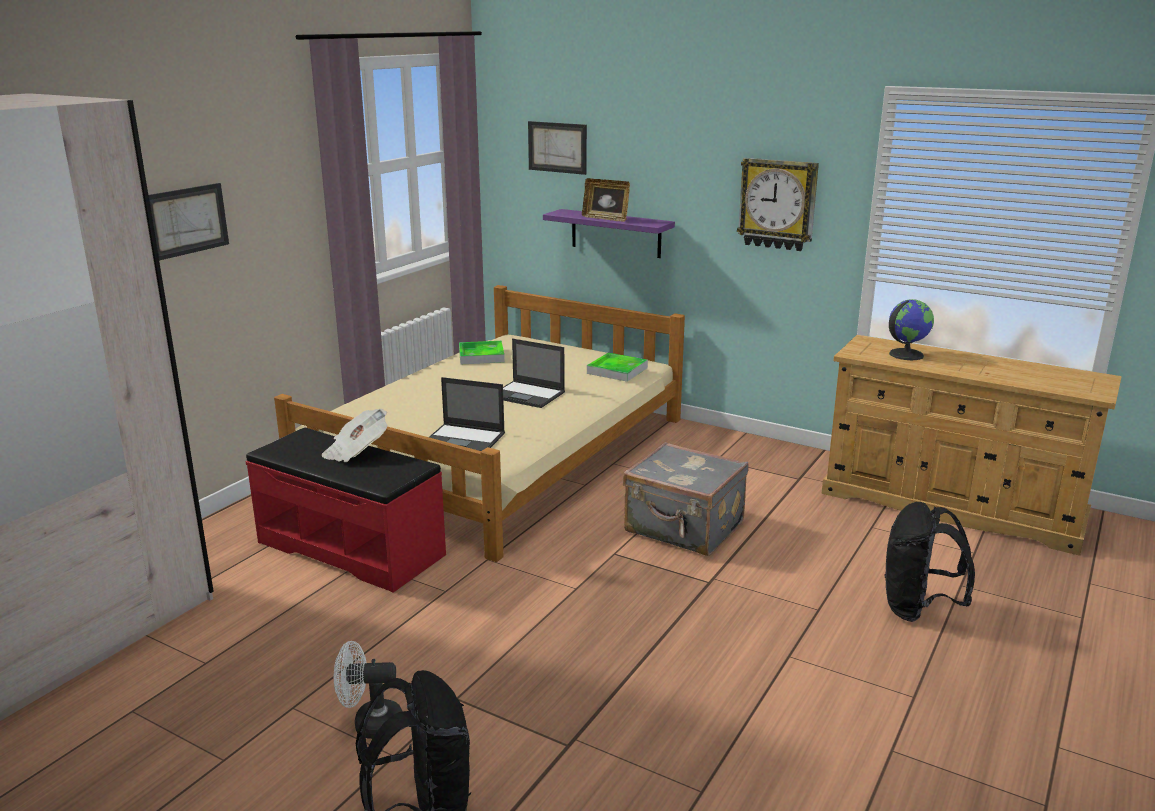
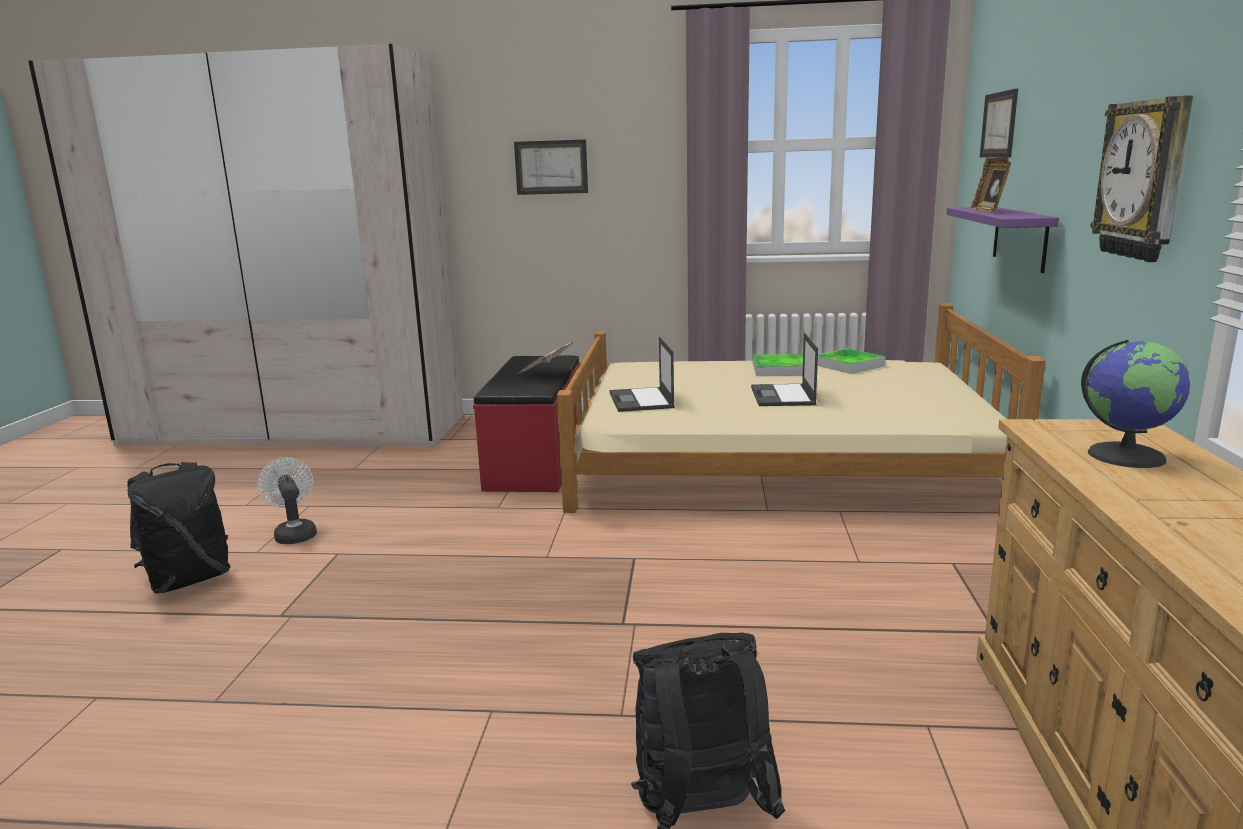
camera: 65 degrees right, 5 degrees down
tray [587,353,648,382] -> tray moved to [753,354,803,376]
grey suitcase [623,442,749,556] -> none

